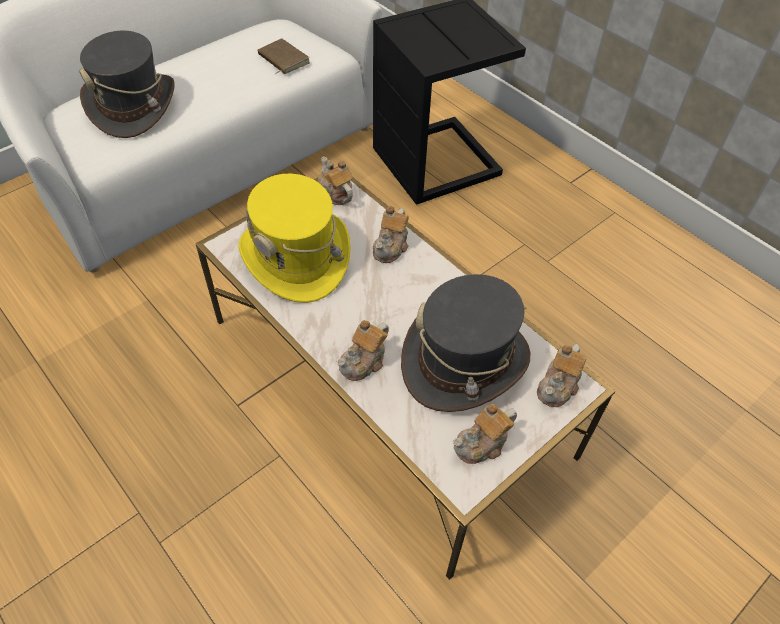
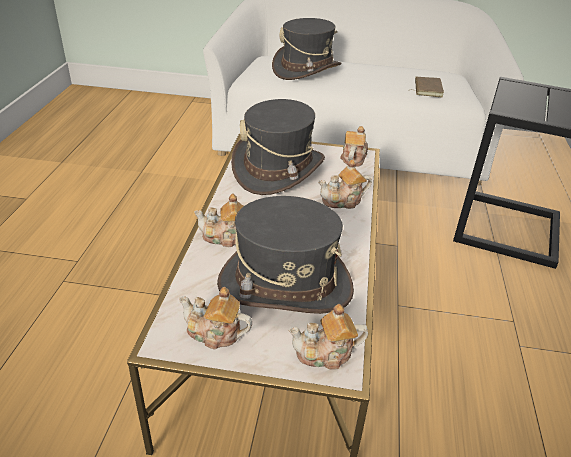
camera: 50 degrees right, 15 degrees down
yellow hat [239,174,351,303] -> grey hat [231,99,325,195]

